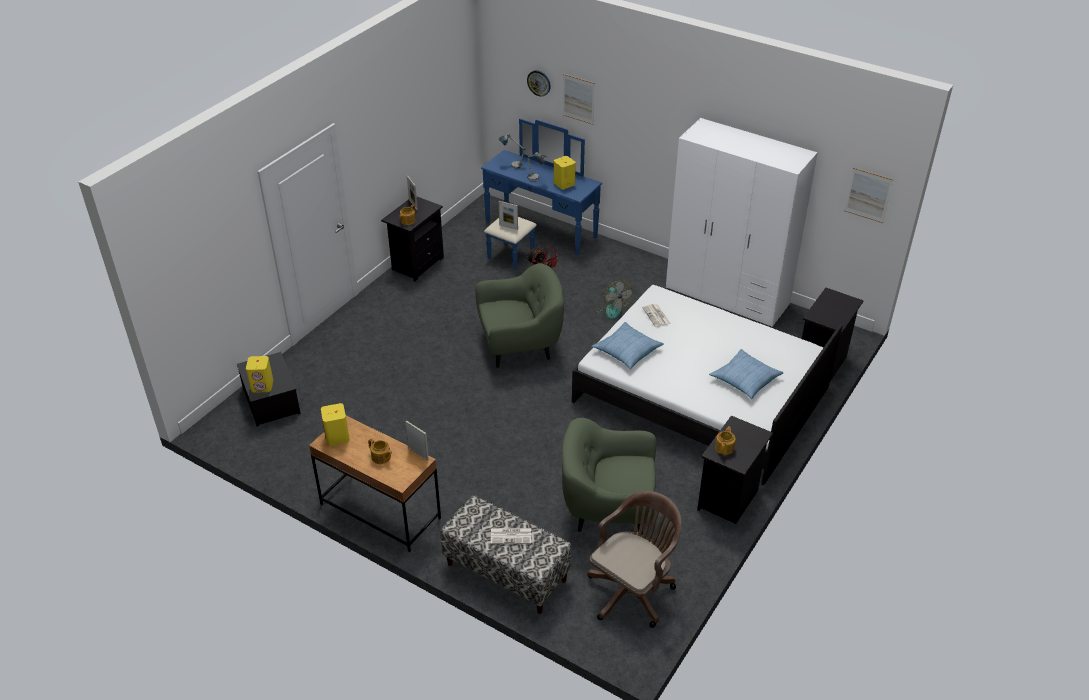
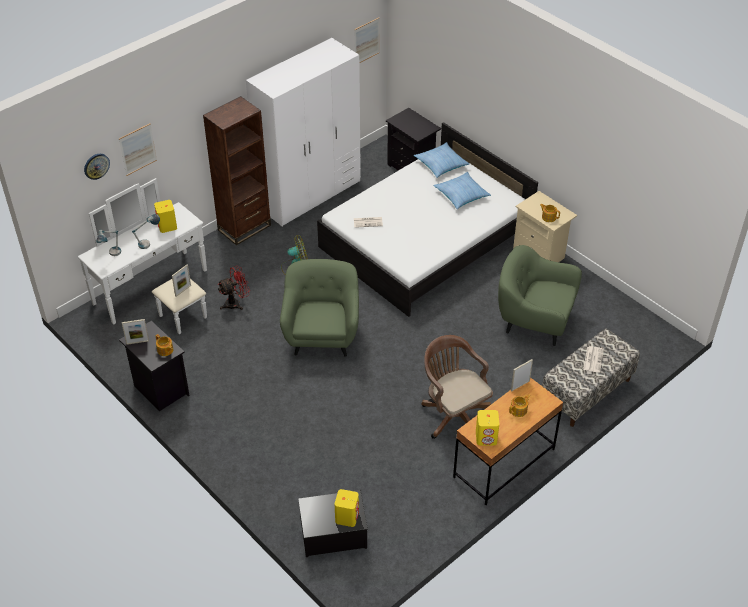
camera: 75 degrees left, 5 degrees up
blue dresser [481,119,602,270] -> white dresser [78,178,207,334]
green armchair [562,418,656,535] -> green armchair turned 90 degrees clockwise [498,245,582,346]
brown office chair [587,491,682,628] -> brown office chair moved to [421,335,493,439]
pillow [591,322,664,369] -> pillow moved to [414,142,470,178]
black nightstand [697,416,773,524] -> beige nightstand [513,191,577,262]
none -> brown bookcase [203,96,271,245]

